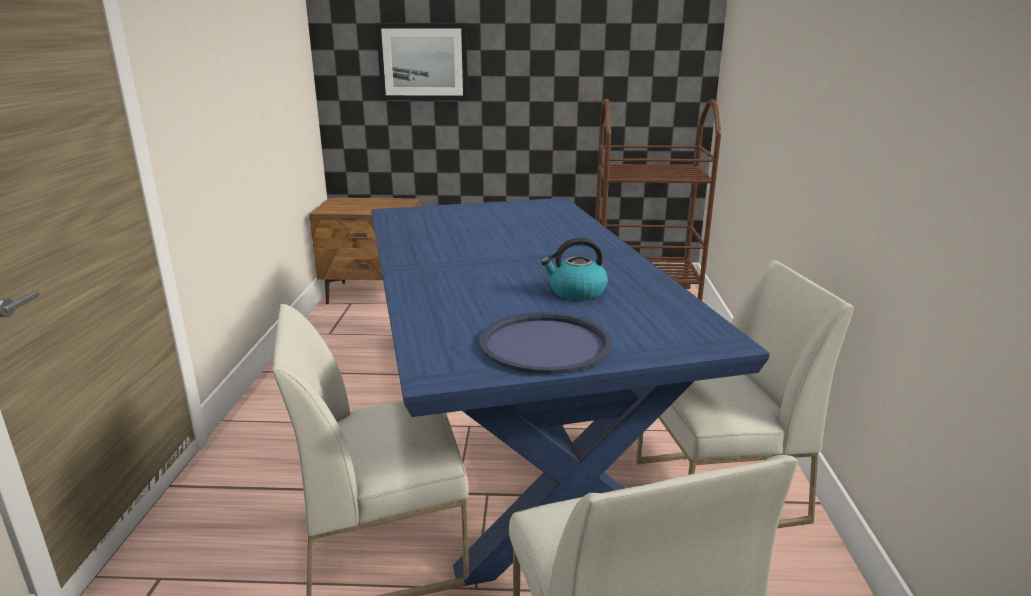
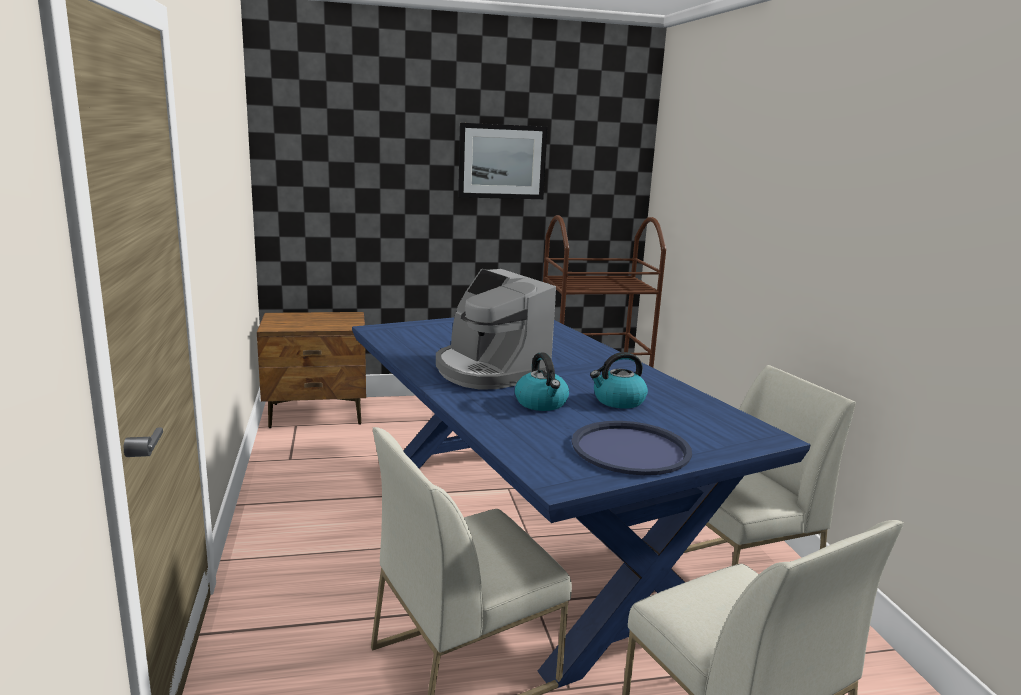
camera: 15 degrees left, 5 degrees down
picture [376,23,468,101] -> picture moved to [458,123,548,199]
none -> coffee machine [436,269,556,390]
none -> kettle [515,353,569,411]

